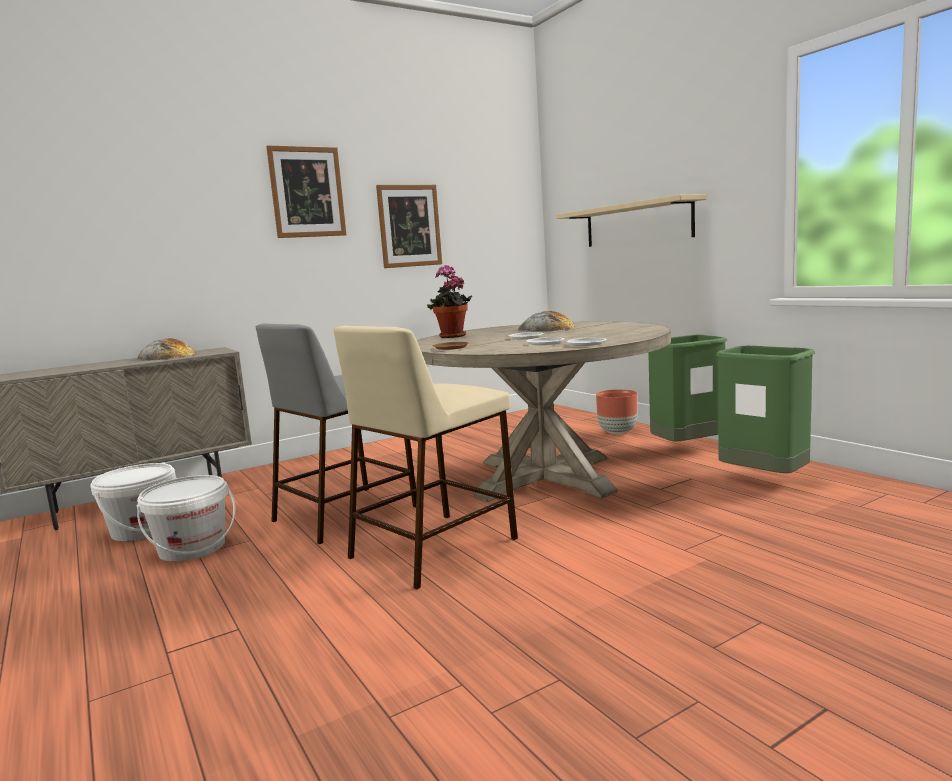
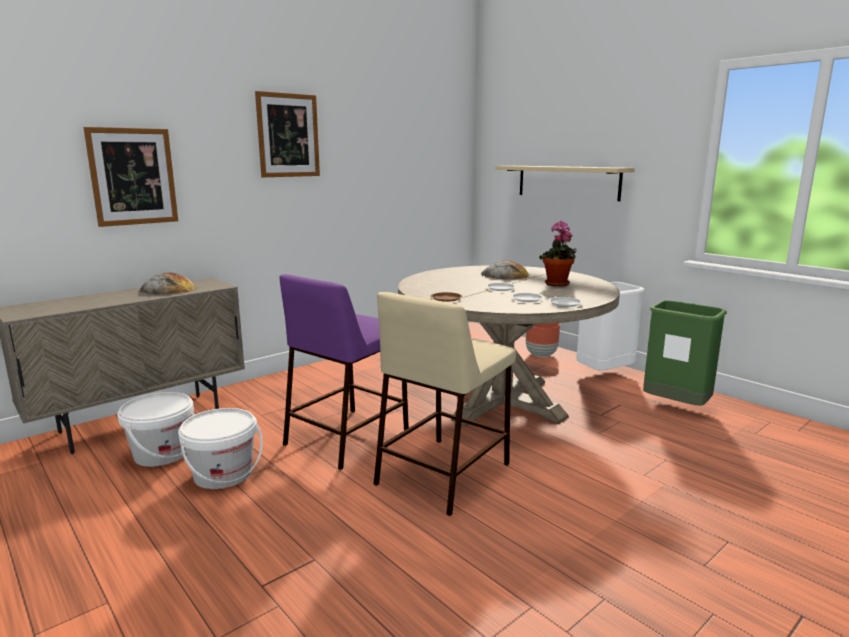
camera: 10 degrees left, 5 degrees up
grey stool [256,323,416,544] -> purple stool [279,274,409,470]
picture [376,185,442,268] -> picture moved to [84,127,178,227]
potted plant [427,265,472,338] -> potted plant moved to [539,221,577,286]
green trash can [648,335,727,442] -> white trash can [576,282,645,370]

